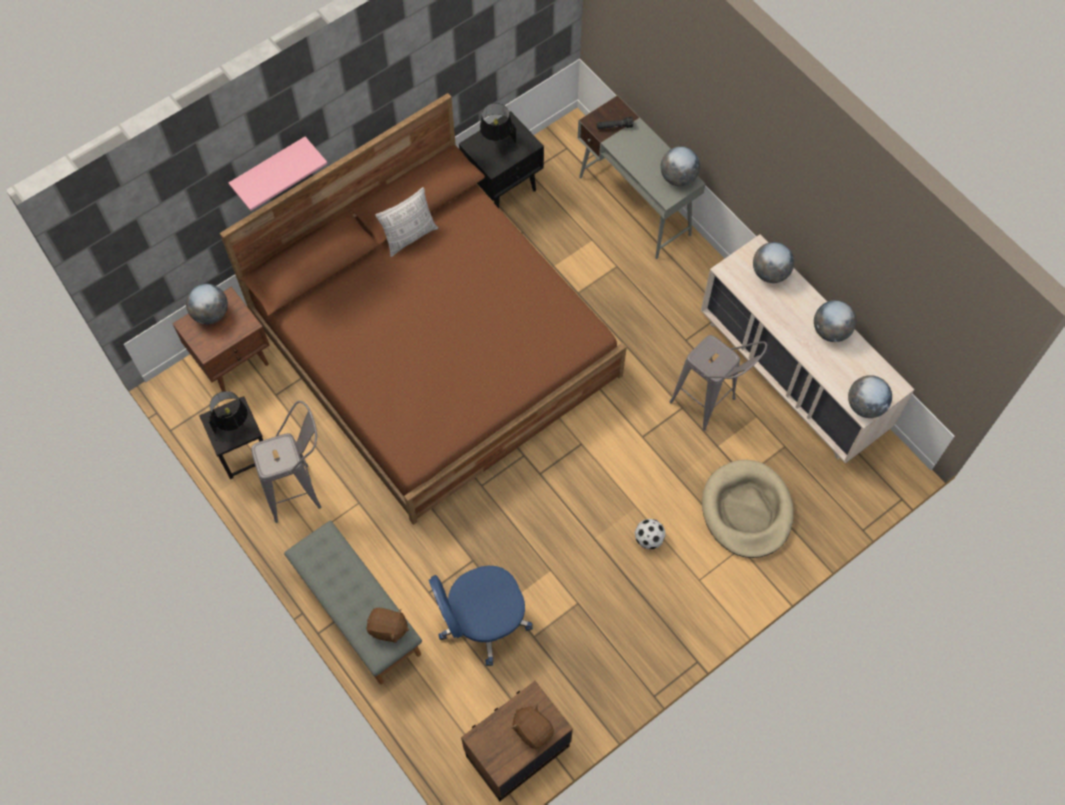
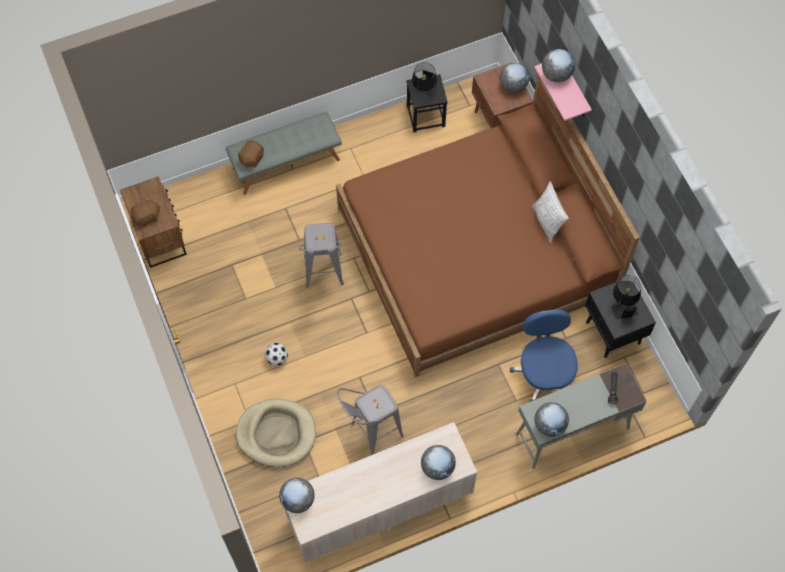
camera: 105 degrees right, 0 degrees up
grey stool [251,401,321,523] -> grey stool moved to [299,223,344,288]
blue office chair [429,566,533,666] -> blue office chair moved to [510,310,578,402]
globe [814,300,856,342] -> globe moved to [542,49,575,82]

